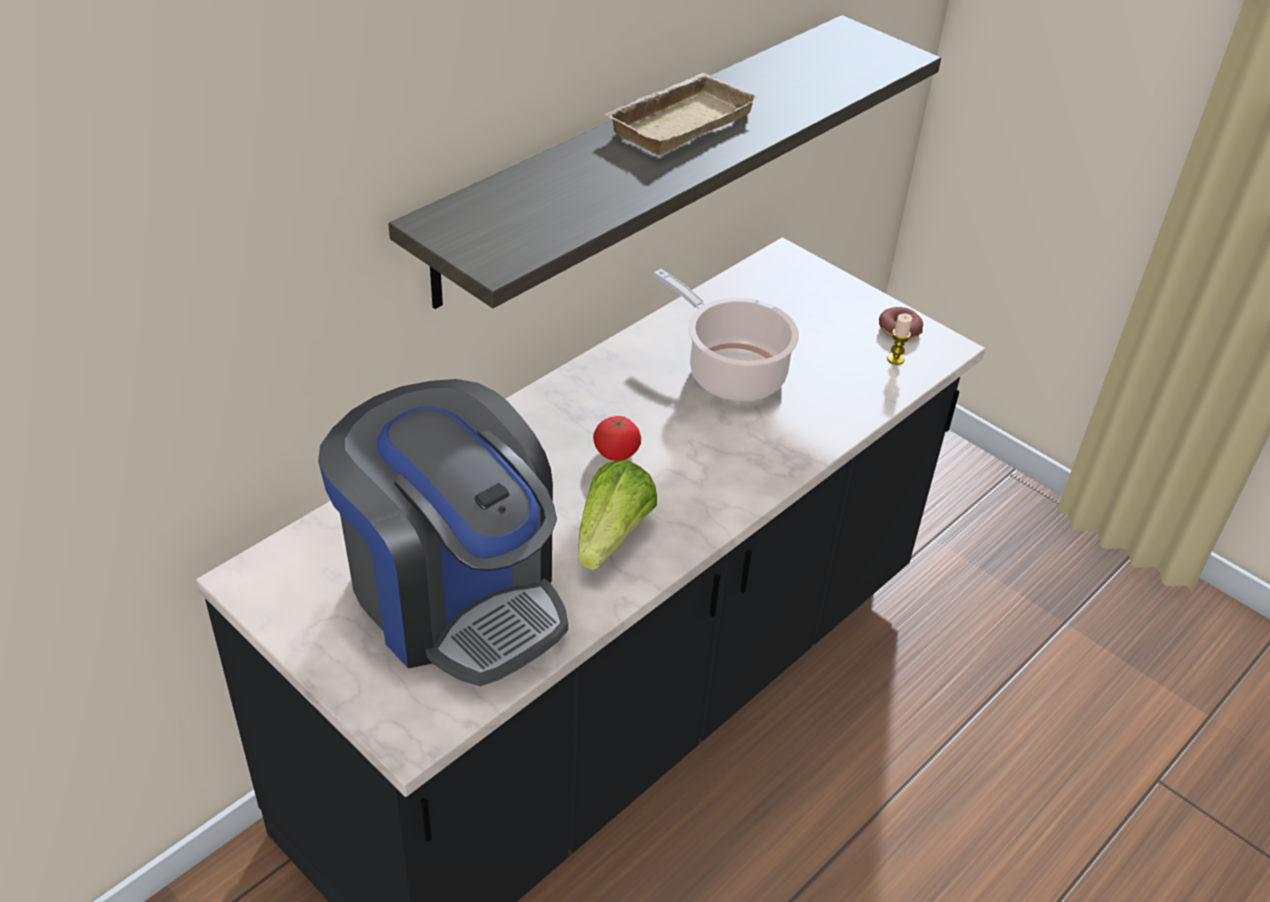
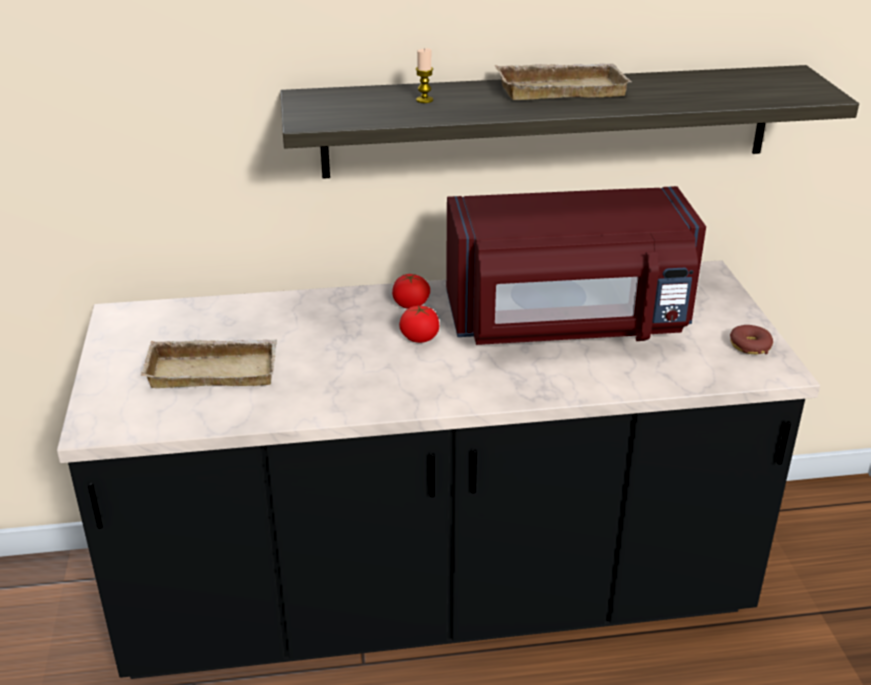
camera: 40 degrees right, 10 degrees down
coffee machine [318,379,568,686] -> beige tray [141,339,277,388]
lettuce [578,460,657,570] -> none
cooking pot [654,269,799,401] -> red microwave [446,186,706,345]
candle [887,313,912,365] -> candle moved to [416,48,433,103]
none -> tomato [392,274,430,309]

